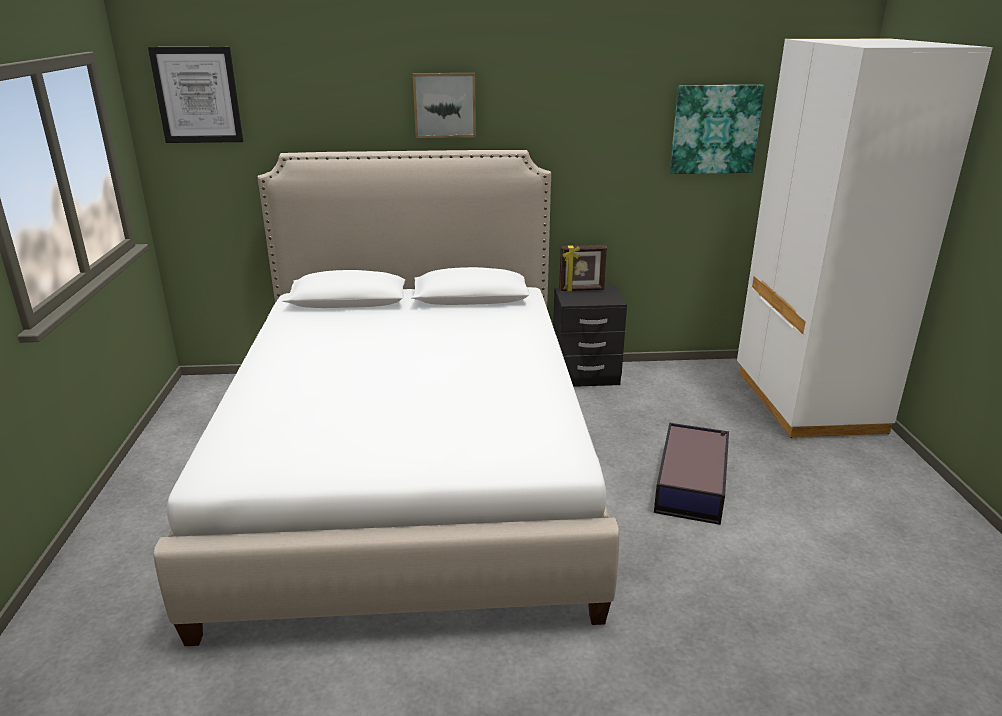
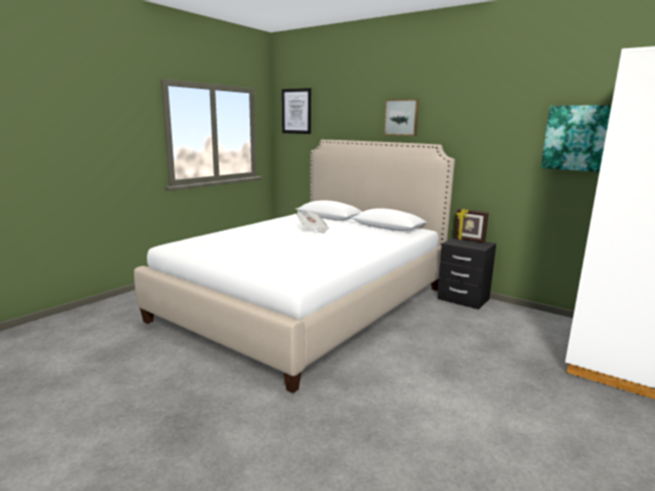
camera: 40 degrees right, 10 degrees down
storage box [654,423,729,525] -> none
none -> newspaper [296,209,329,234]

